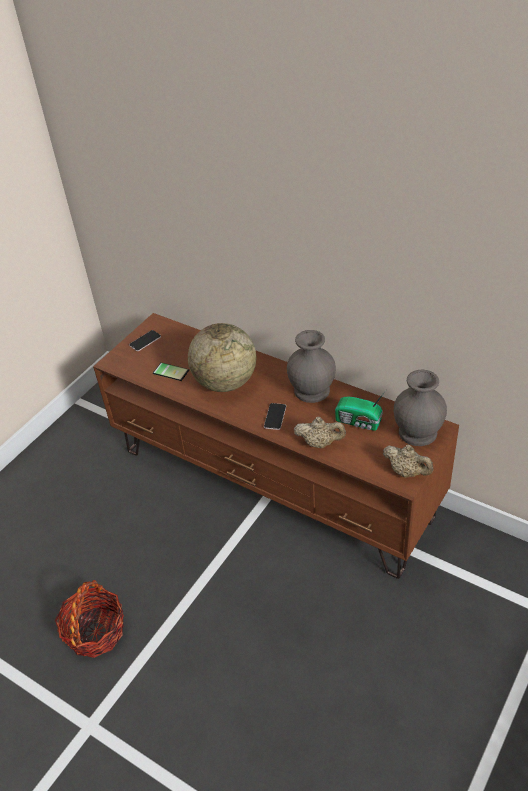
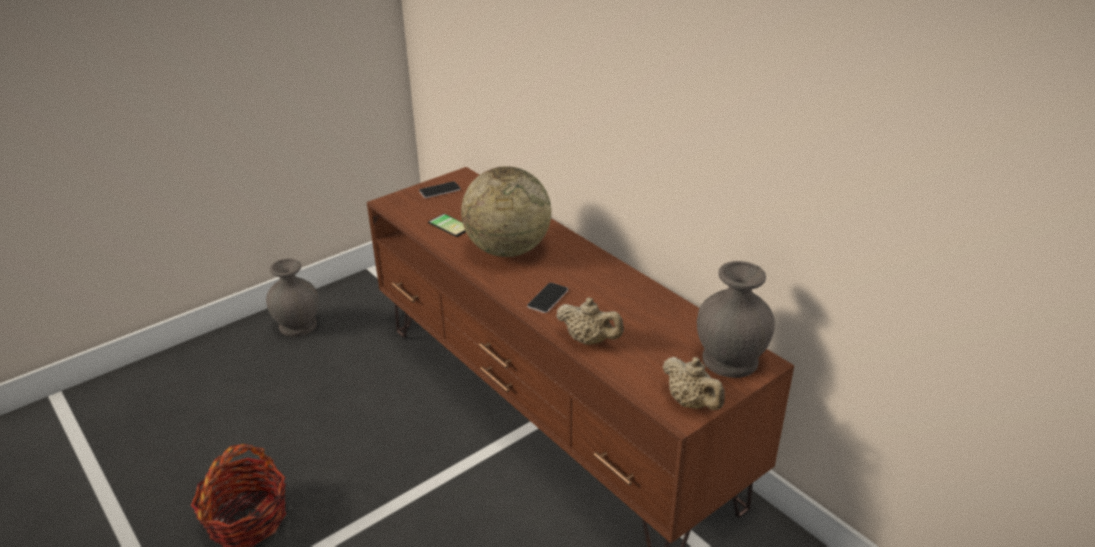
camera: 15 degrees right, 10 degrees down
grey vase [287,330,336,403] -> grey vase moved to [266,258,319,337]
radio [335,389,387,431] -> none

